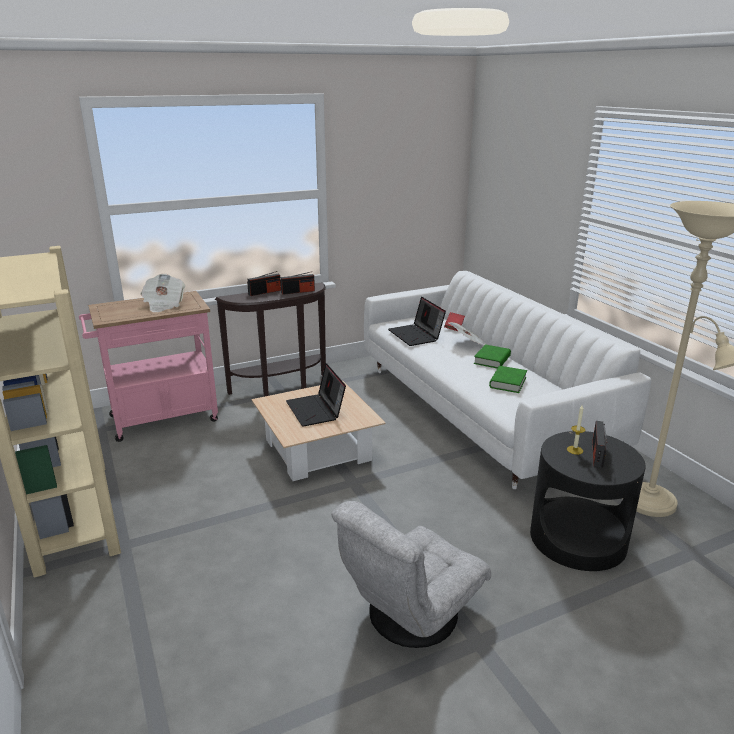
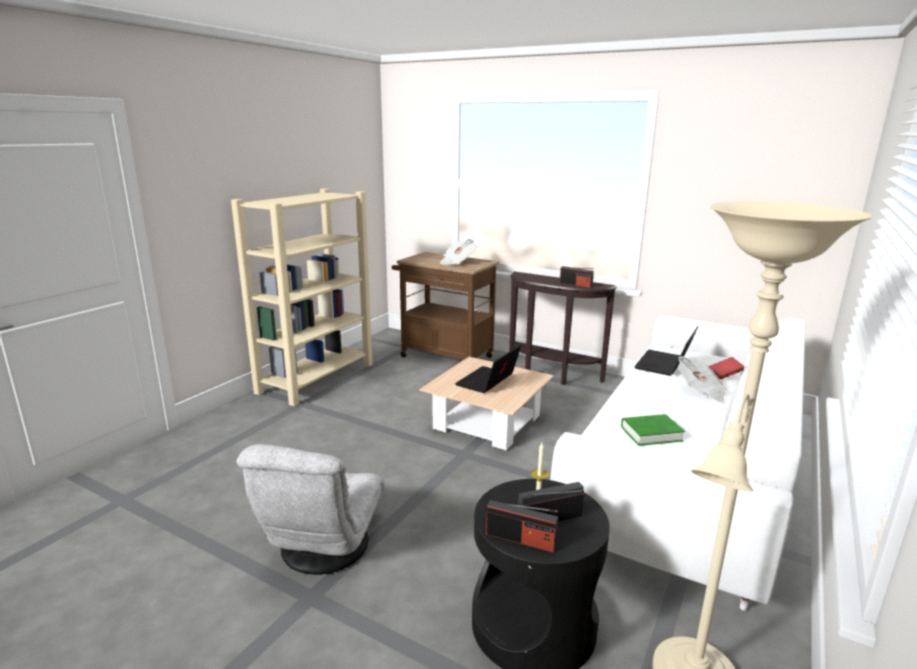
camera: 55 degrees right, 5 degrees down
pink cart [79,291,218,442] -> brown cart [392,252,499,360]
radio [247,271,281,296] -> radio moved to [486,500,558,553]
grey armchair [331,501,491,648] -> grey armchair turned 90 degrees counterclockwise [236,444,385,575]
green book [474,344,511,368] -> none

